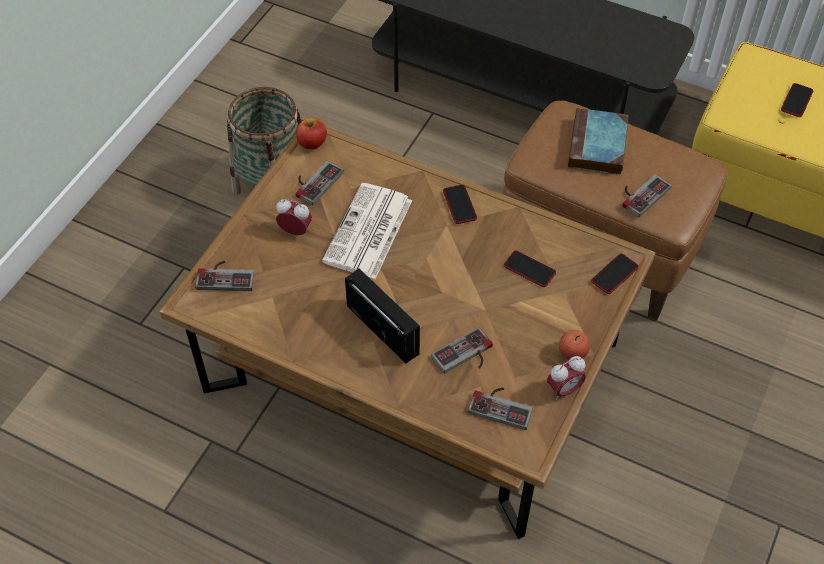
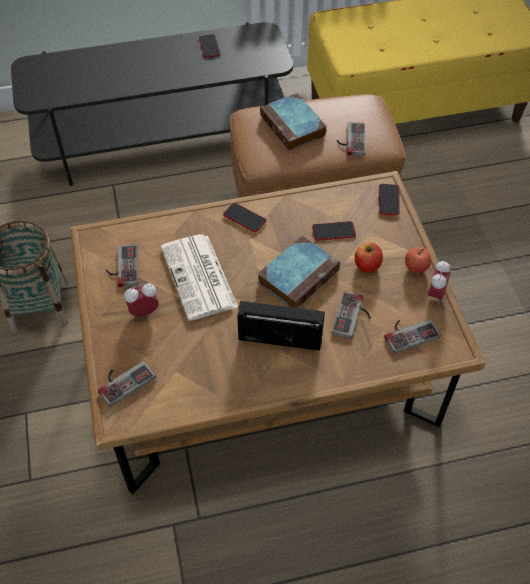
camera: 40 degrees left, 0 degrees up
apple [296,118,327,150] -> apple moved to [355,242,383,273]
phone [781,83,813,117] -> phone moved to [199,34,220,58]
none -> book [258,236,340,308]

